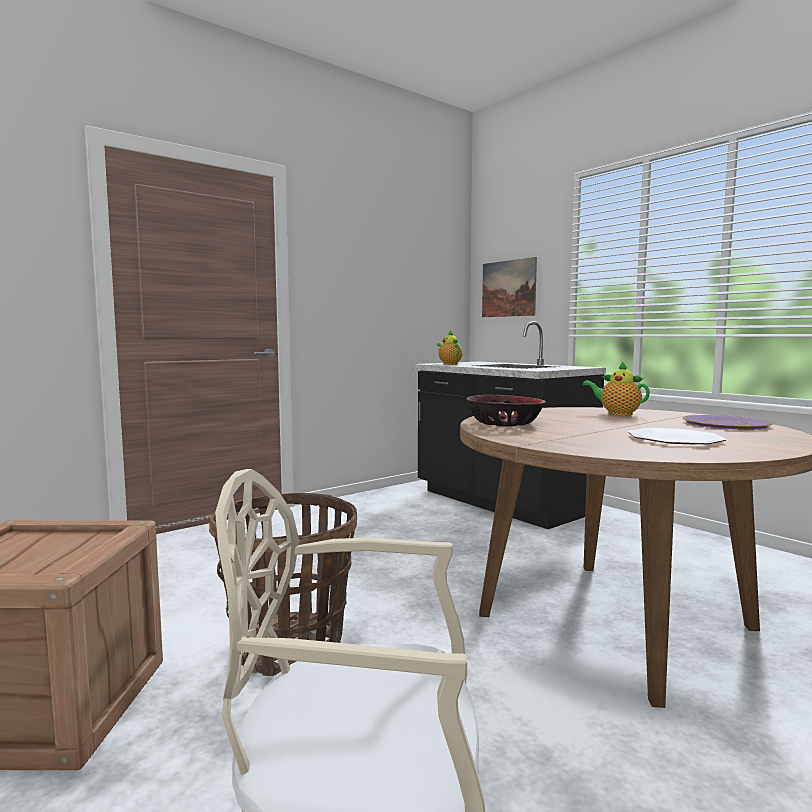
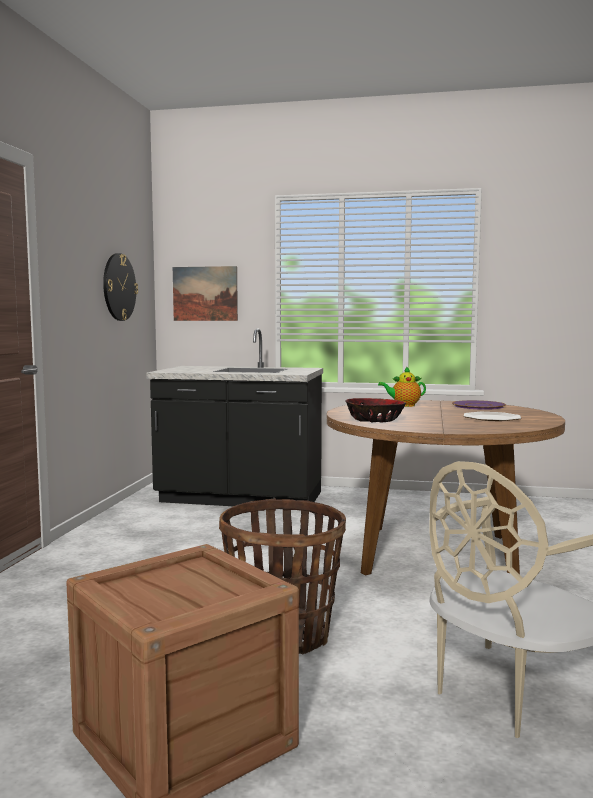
camera: 40 degrees left, 0 degrees up
teapot [437,330,463,365] -> none
none -> wall clock [103,253,138,321]

